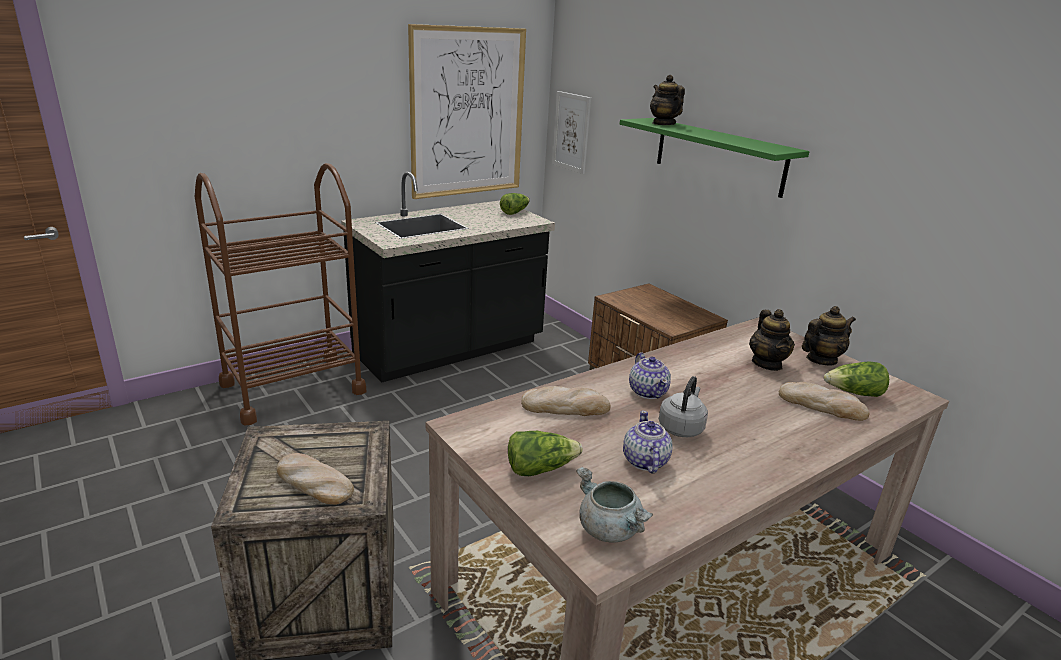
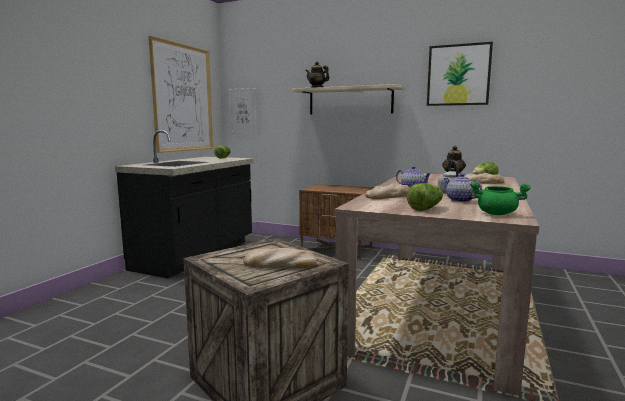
camera: 30 degrees left, 15 degrees down
brown cart [195,163,366,426] -> none
grey cooking pot [576,467,653,542] -> green cooking pot [470,182,531,215]
green shelf [620,118,810,198] -> beige shelf [292,84,404,115]
teapot [749,309,795,371] -> none
none -> picture [427,42,493,106]

